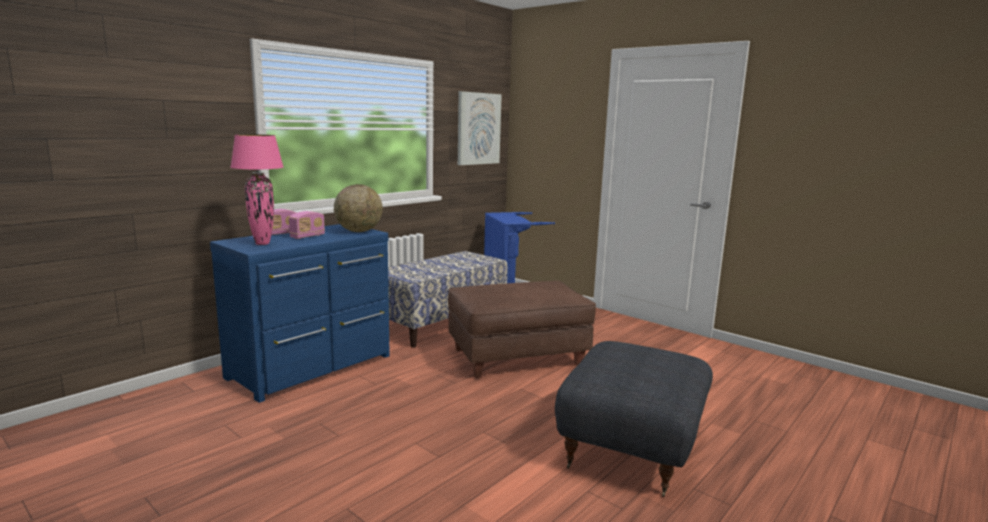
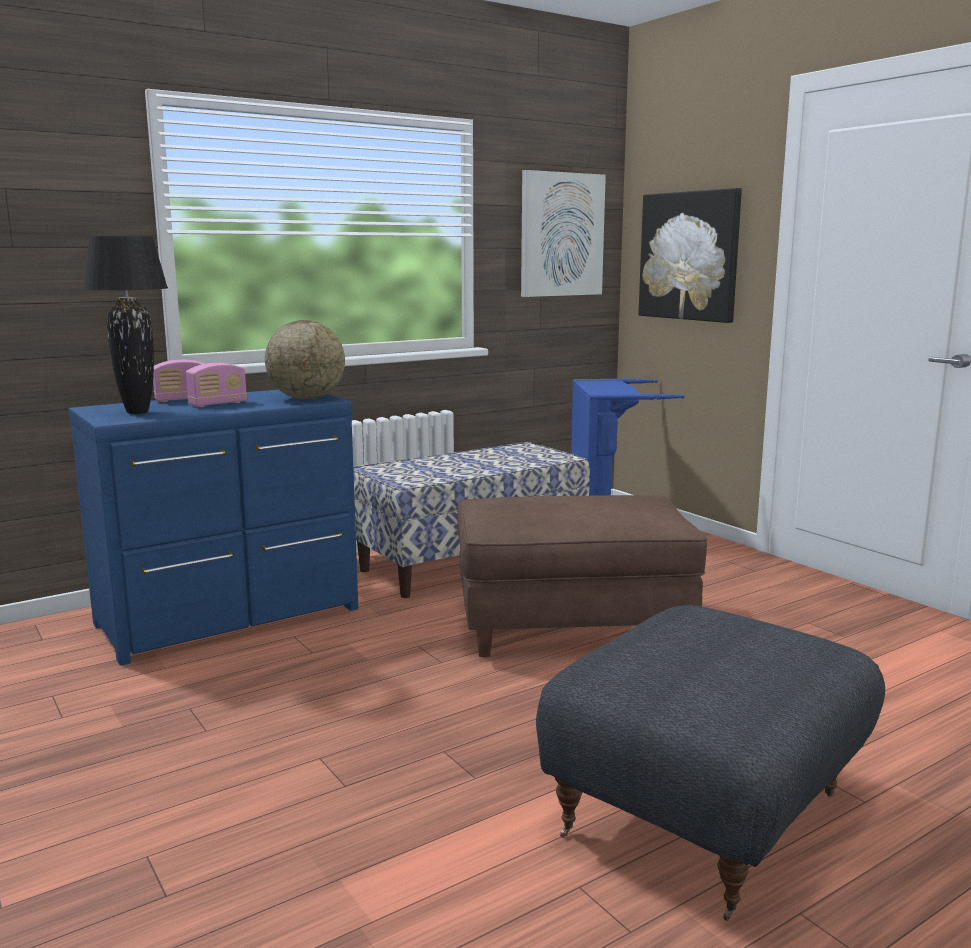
camera: 15 degrees right, 0 degrees up
pink table lamp [230,134,284,245] -> black table lamp [83,236,168,414]
none -> picture [638,188,742,323]

